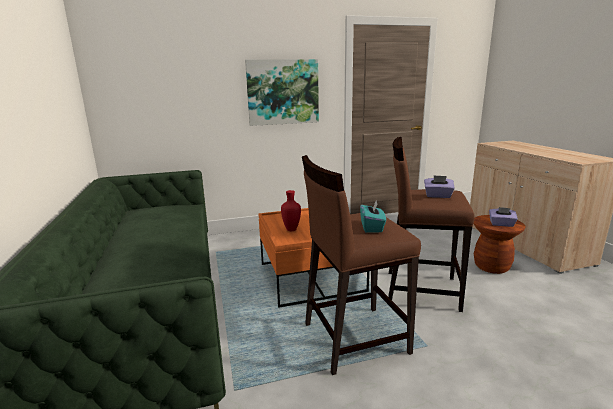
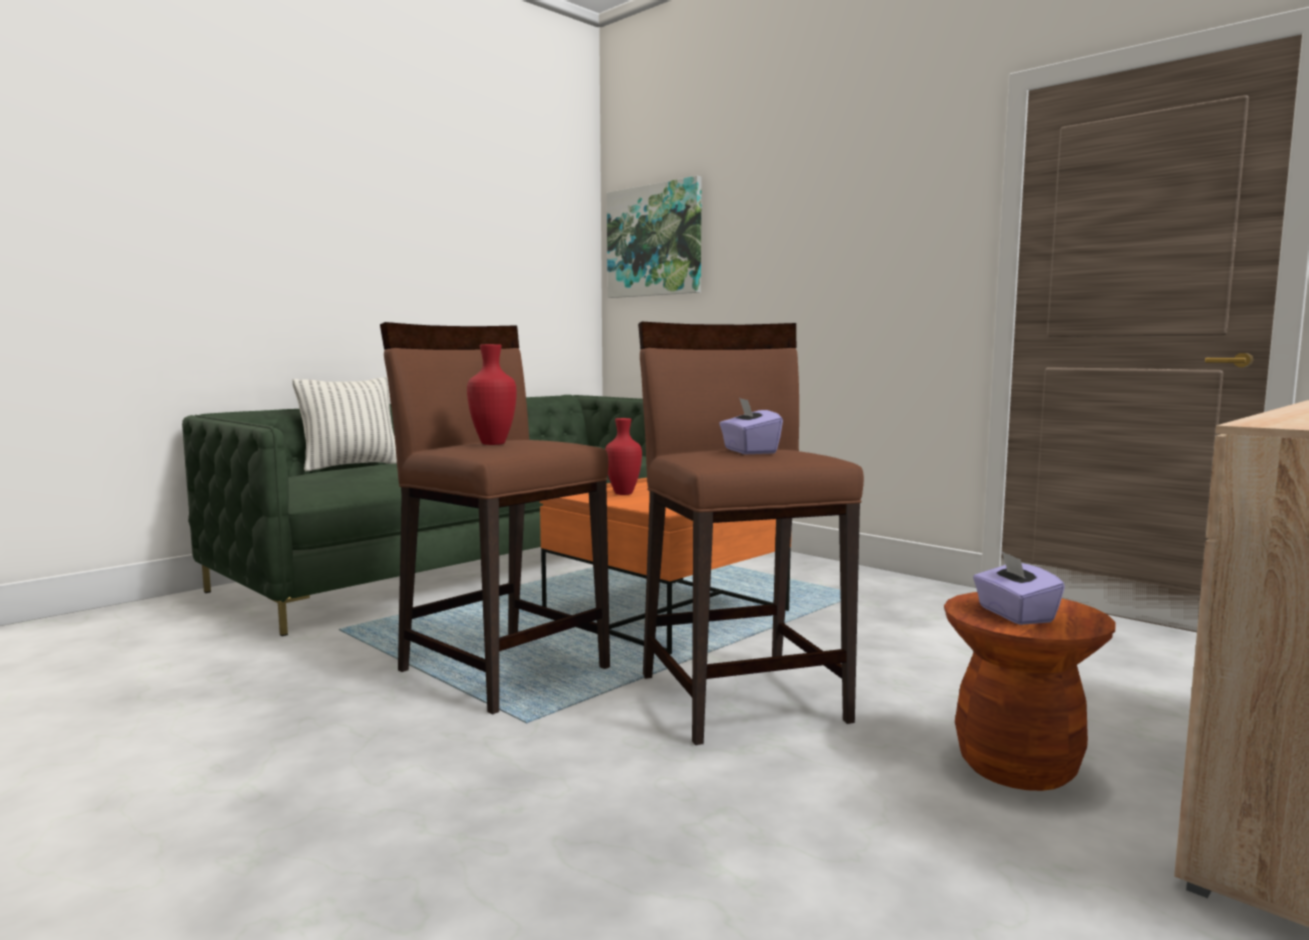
camera: 60 degrees right, 10 degrees down
picture [245,59,319,126] -> picture moved to [607,176,702,298]
turquoise tissue box [360,199,386,232] -> red vase [467,344,517,445]
none -> pillow [293,377,397,471]

